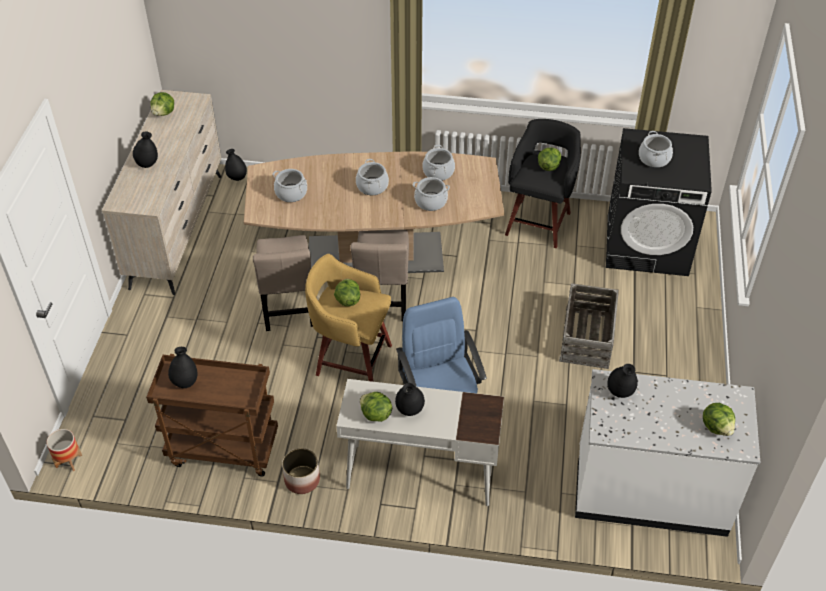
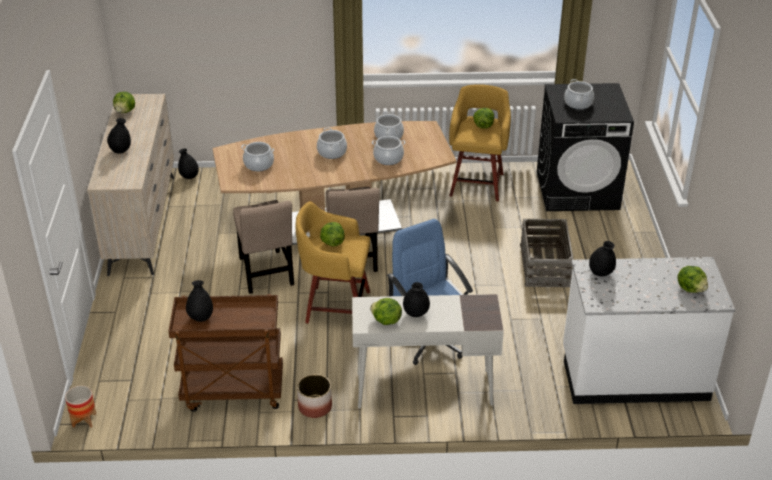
camera: 10 degrees left, 10 degrees down
black stool [505,119,581,248] -> yellow stool [449,85,511,201]

